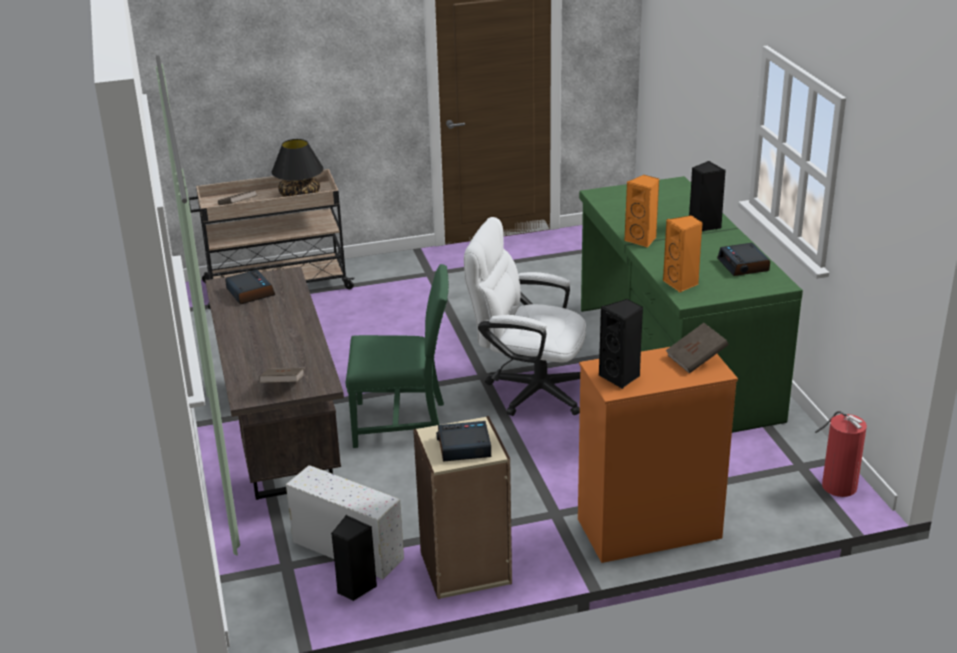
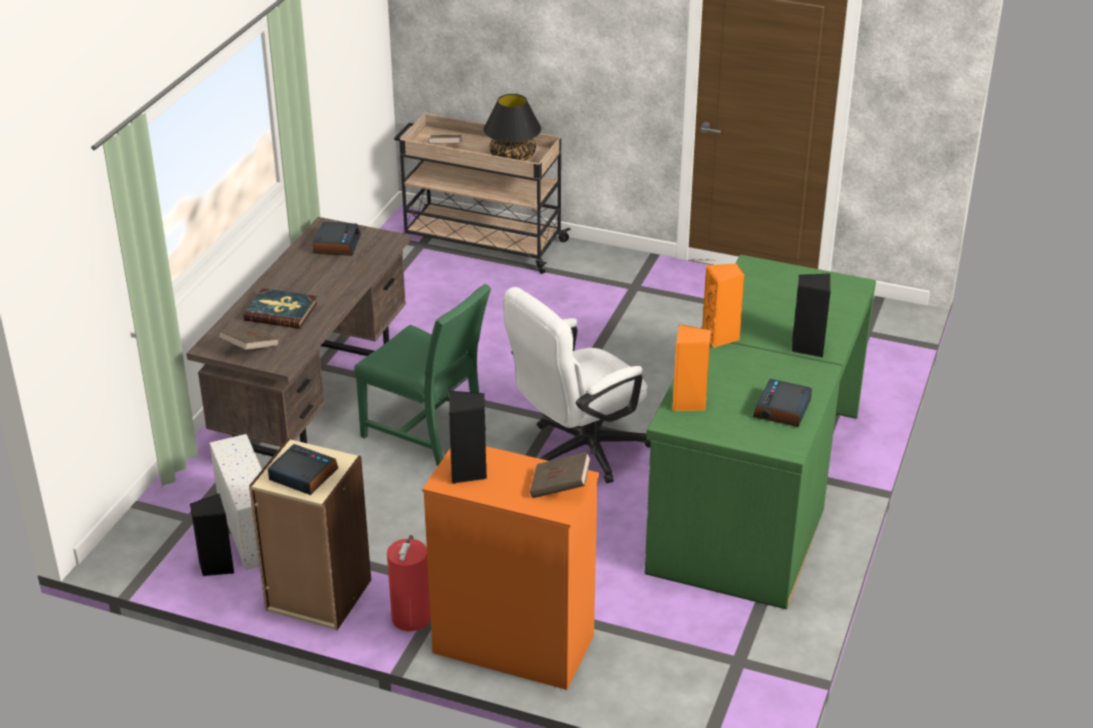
camera: 35 degrees right, 5 degrees up
white office chair [464,217,586,416] -> white office chair turned 90 degrees counterclockwise [503,287,651,483]
fire extinguisher [815,411,867,497] -> fire extinguisher moved to [387,535,431,631]
none -> book [243,288,317,329]

